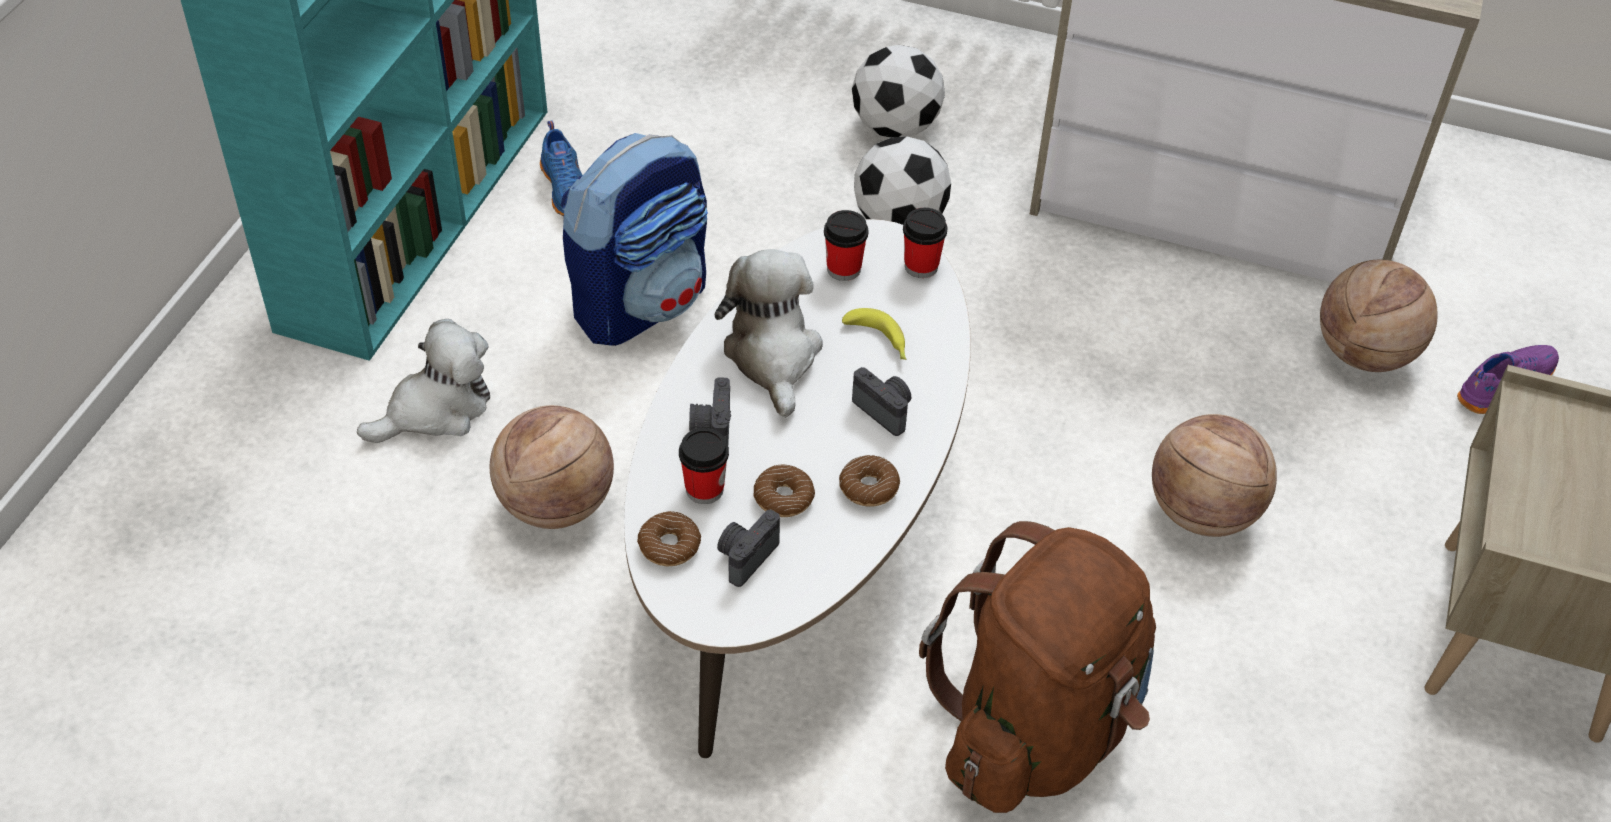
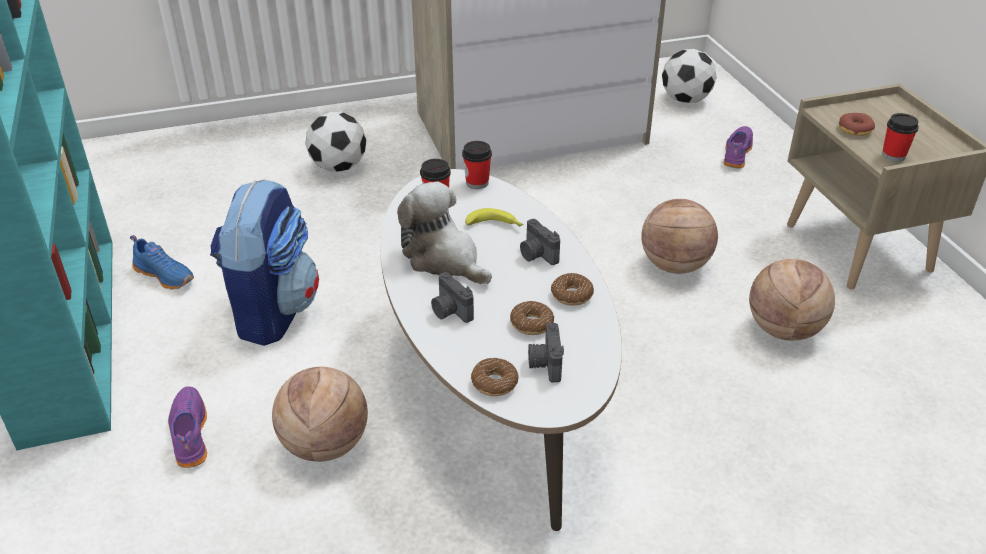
camera: 35 degrees left, 10 degrees down
plush toy [357,319,490,443] -> purple shoe [168,387,207,468]
cup [679,428,729,504] -> cup moved to [882,113,919,162]
camera [852,367,911,436] -> camera turned 135 degrees counterclockwise [520,219,560,265]
football [854,136,951,225] -> football moved to [662,49,716,103]
brown backpack [919,521,1156,813] -> none
basketball [1320,260,1438,372] -> basketball moved to [749,259,835,341]
none -> donut [839,113,875,136]

